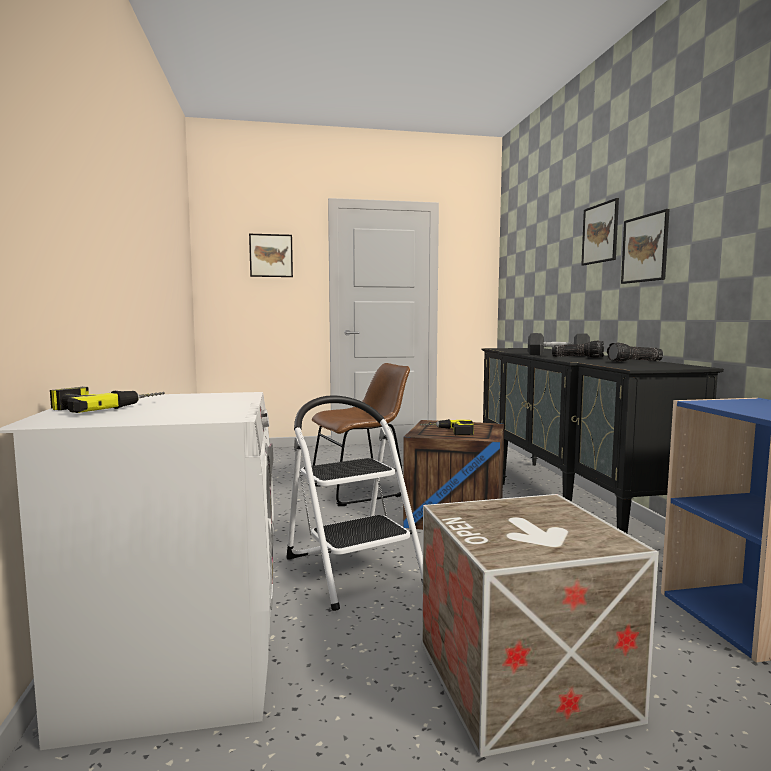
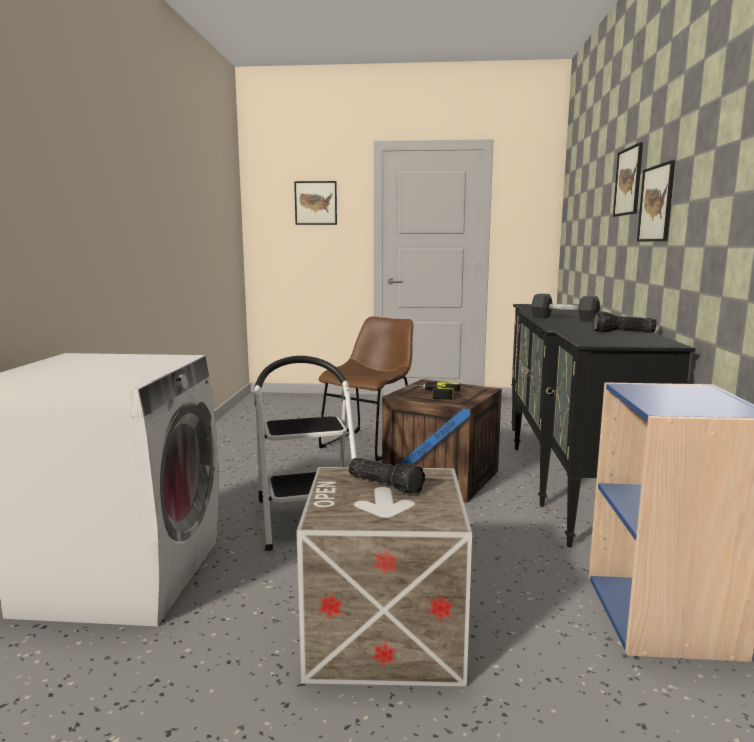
camera: 15 degrees right, 5 degrees up
power drill [50,387,165,413] -> none
brown chair [312,363,410,506] -> brown chair turned 45 degrees counterclockwise [318,316,414,461]
flashlight [552,340,604,358] -> flashlight moved to [348,458,425,494]

